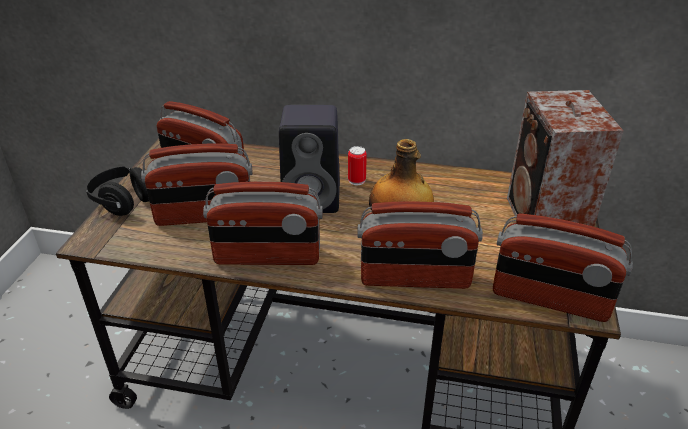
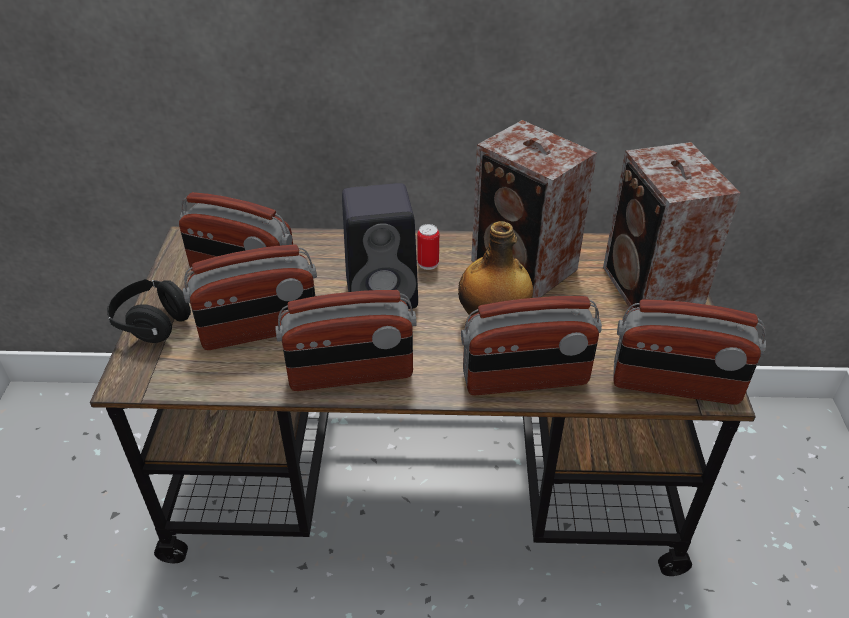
camera: 10 degrees left, 5 degrees up
none -> speaker [471,120,597,298]

